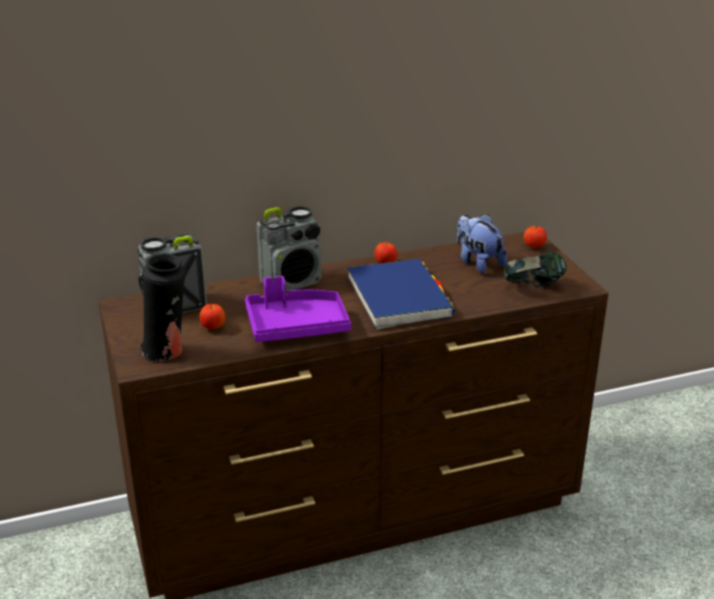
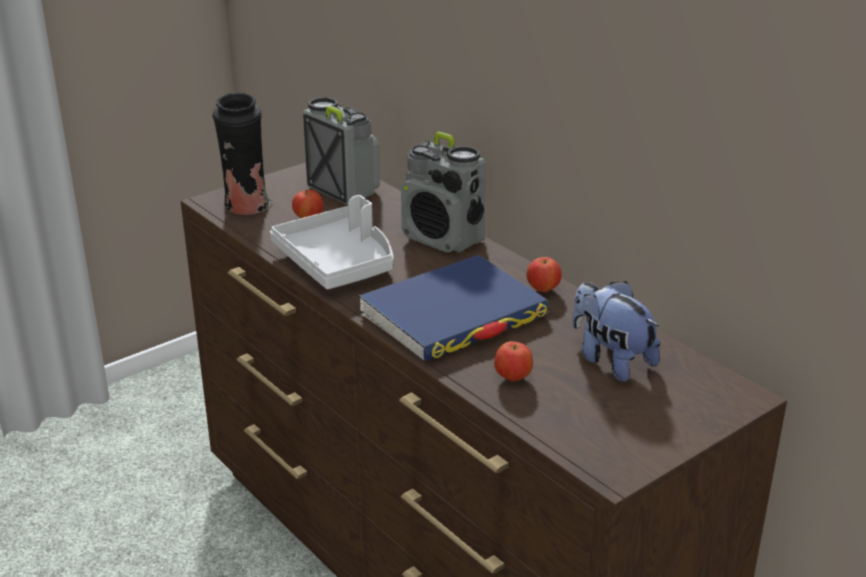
camera: 70 degrees right, 0 degrees up
purple tray [245,276,351,342] -> grey tray [270,195,393,289]
plush toy [457,214,507,274] -> plush toy turned 75 degrees counterclockwise [572,281,660,382]
headphones [504,252,567,287] -> none
apple [524,226,547,249] -> apple moved to [494,341,533,381]

